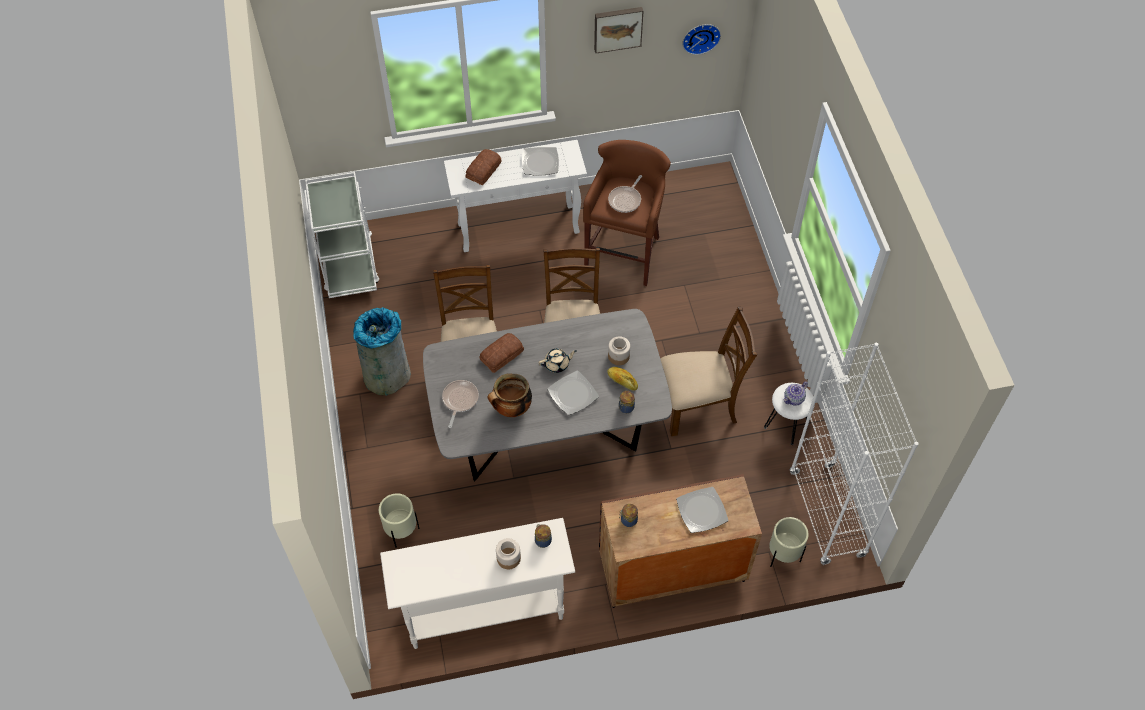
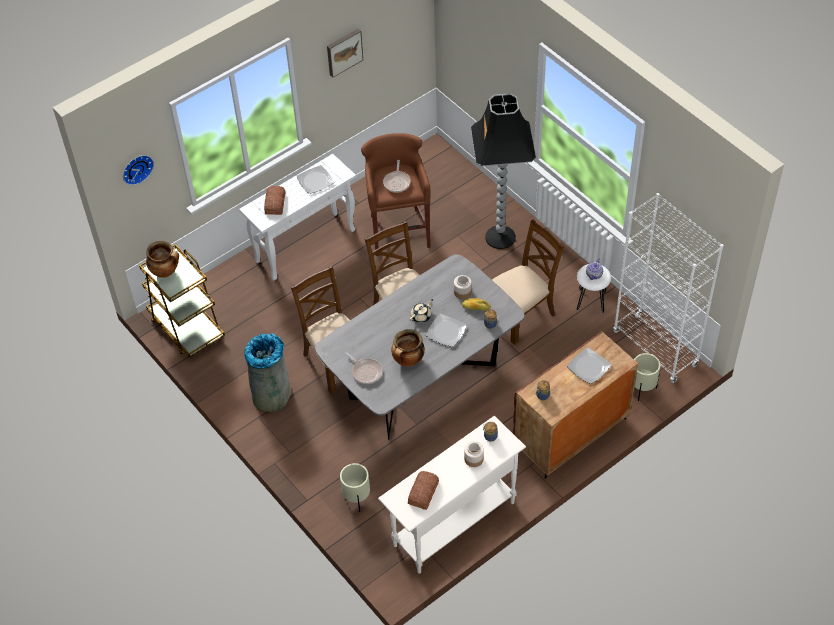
camera: 25 degrees left, 5 degrees down
white cart [304,172,379,298] -> brown cart [139,244,225,357]
frying pan [442,380,479,428] -> frying pan turned 150 degrees clockwise [345,352,382,384]
bread [479,333,524,373] -> bread moved to [408,471,439,510]
wall clock [682,24,721,55] -> wall clock moved to [123,155,154,185]
none -> cooking pot [146,241,179,278]
none -> black floor lamp [471,93,536,249]

